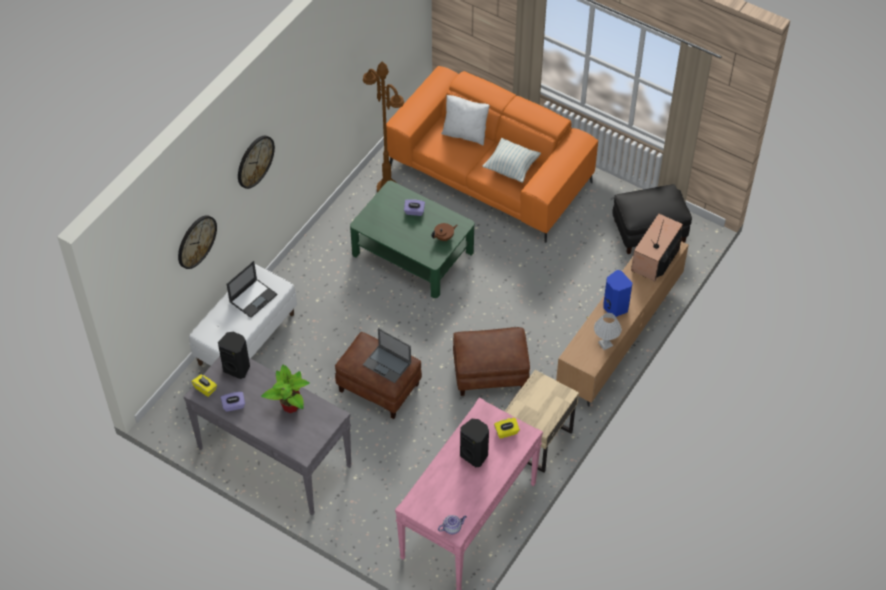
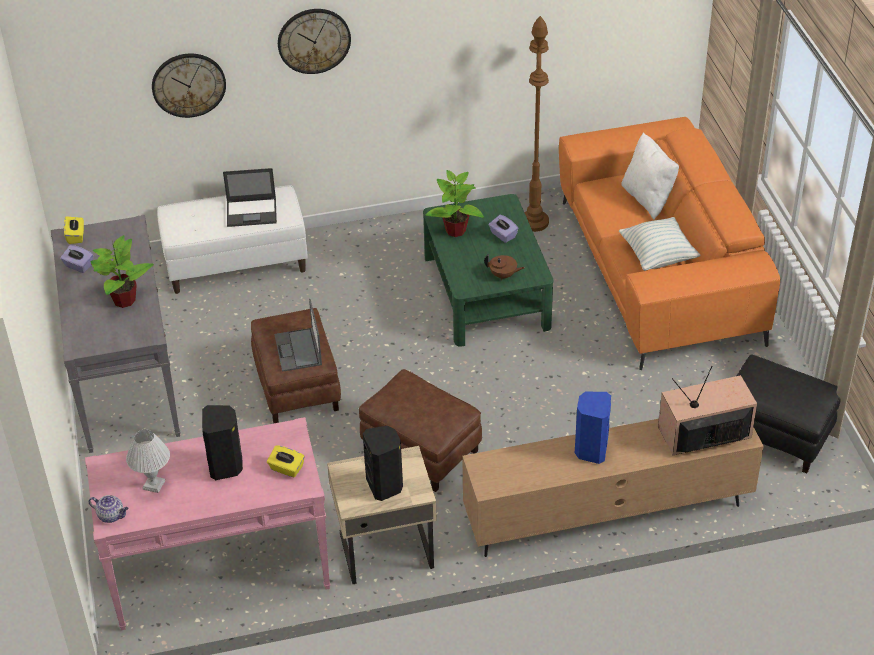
camera: 45 degrees right, 10 degrees down
black speaker [218,332,250,379] -> black speaker moved to [363,426,403,501]
white table lamp [594,313,622,350] -> white table lamp moved to [126,430,170,493]
none -> potted plant [425,170,484,237]

